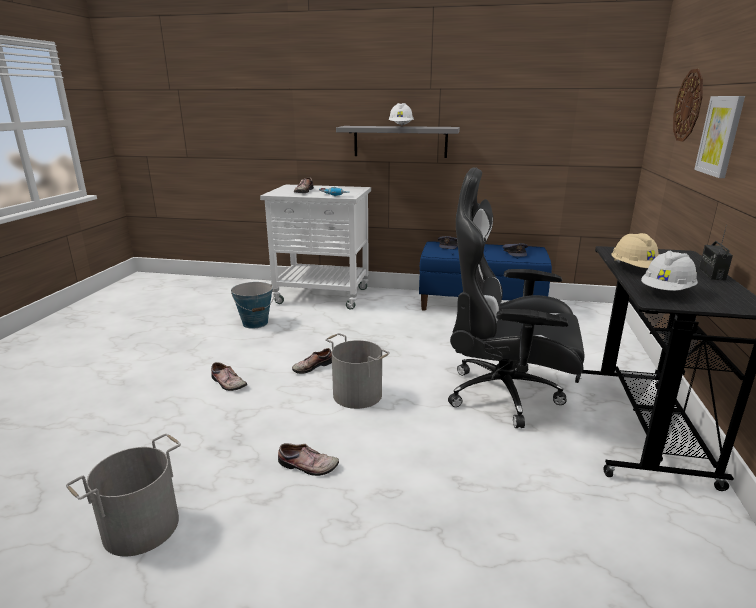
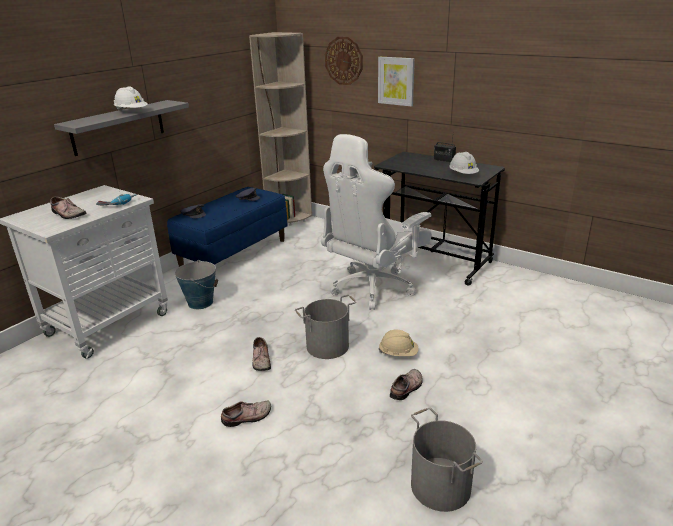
camera: 65 degrees left, 5 degrees up
bucket [231,282,274,329] -> bucket moved to [175,260,218,309]
black office chair [448,167,584,428] -> white office chair [321,134,432,310]
beige hard hat [611,233,660,268] -> beige hard hat moved to [379,330,419,356]
none -> beige bookcase [249,32,312,225]

